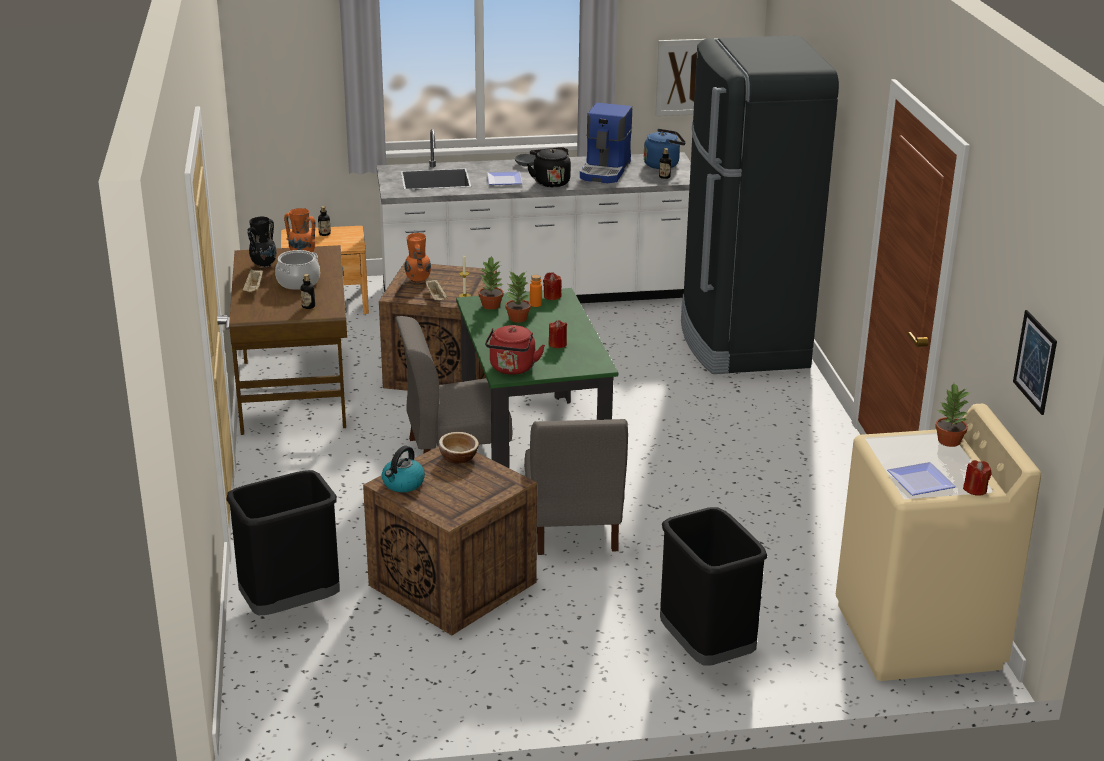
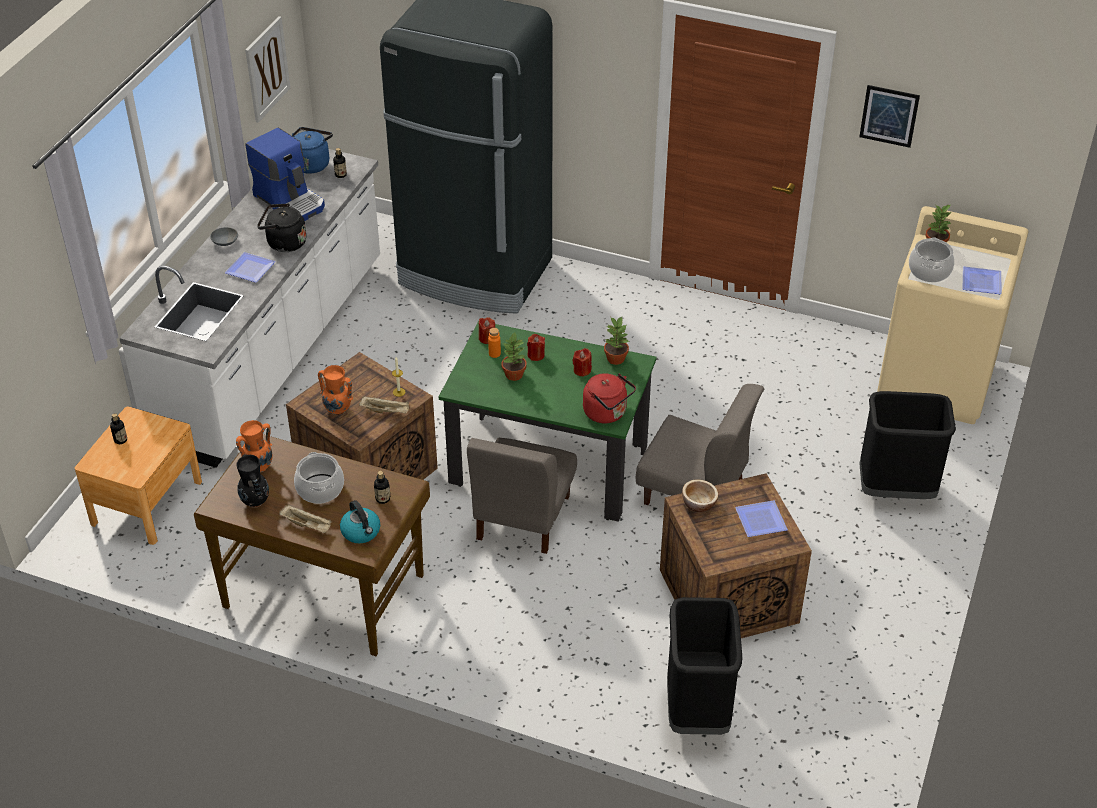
camera: 60 degrees left, 15 degrees up
kettle [382,446,425,492] -> kettle moved to [340,500,380,543]
potted plant [478,256,503,310] -> potted plant moved to [604,317,630,365]
red candle [963,460,991,496] -> red candle moved to [527,334,545,361]
picture [1013,310,1057,415] -> picture moved to [859,85,920,148]
none -> plate [735,501,788,537]
none -> cooking pot [909,237,954,282]

